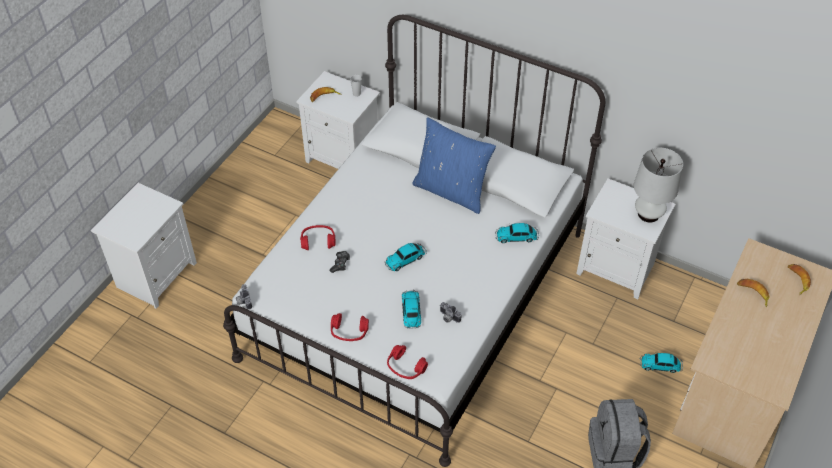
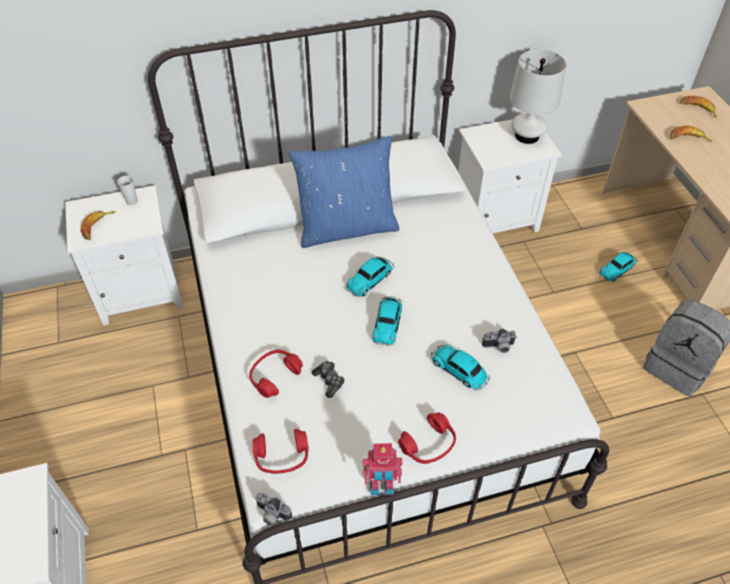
camera: 45 degrees left, 0 degrees up
red headphones [387,345,428,379] -> red headphones moved to [252,429,309,474]
toy car [495,223,539,243] -> toy car moved to [345,257,394,297]
none -> toy robot [363,443,403,495]

